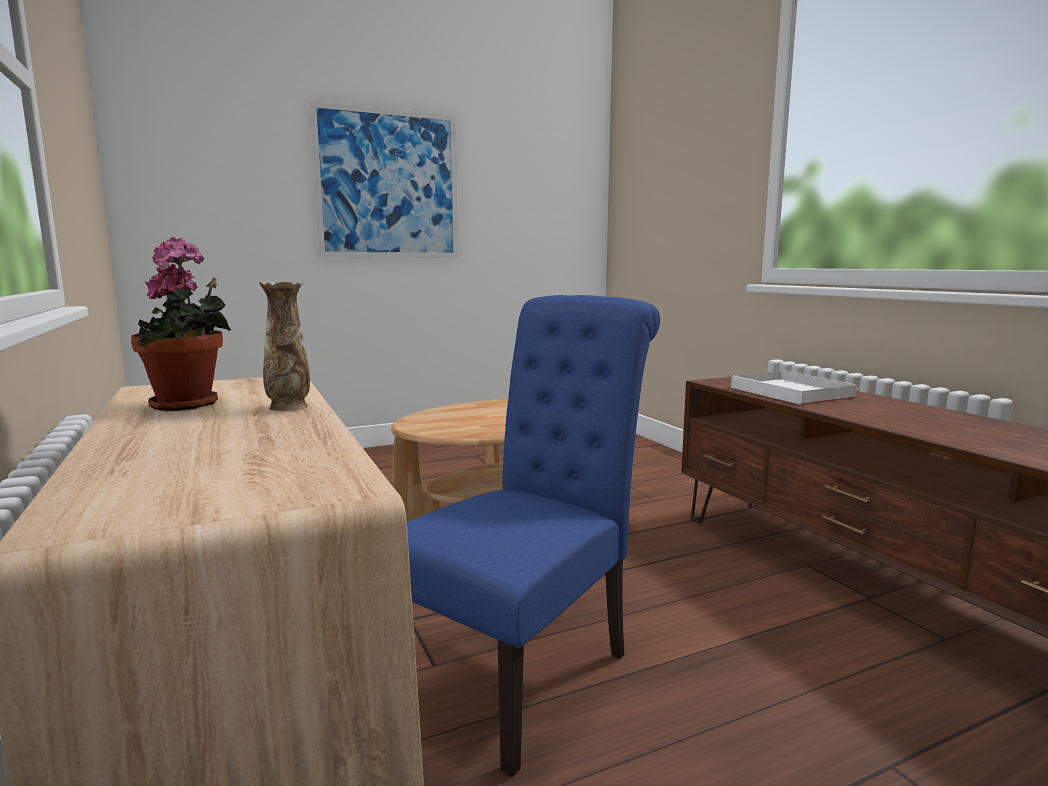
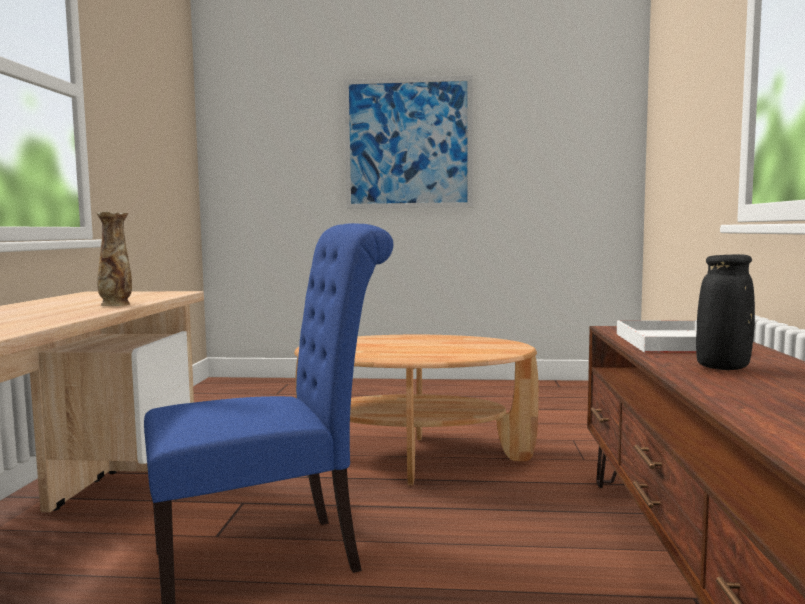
camera: 30 degrees right, 5 degrees down
potted plant [131,237,231,411] -> none
none -> black vase [696,254,755,370]

